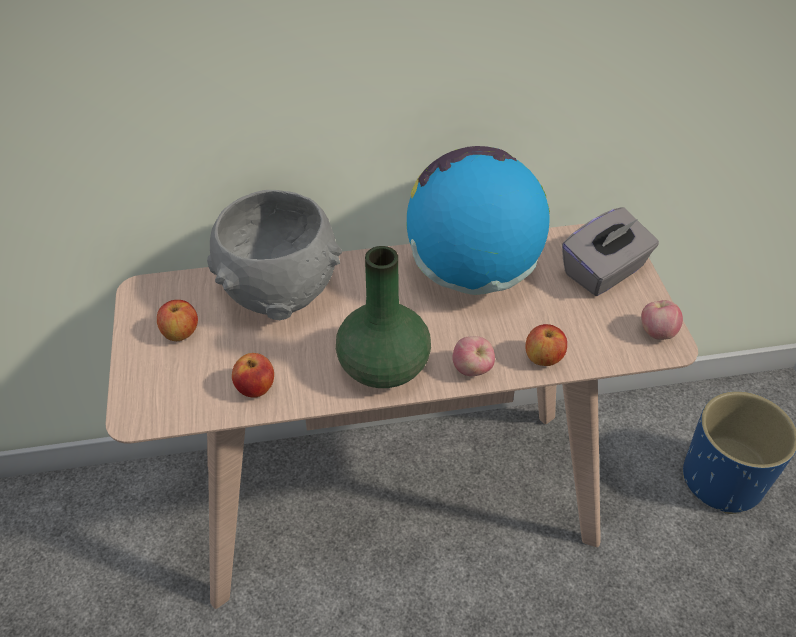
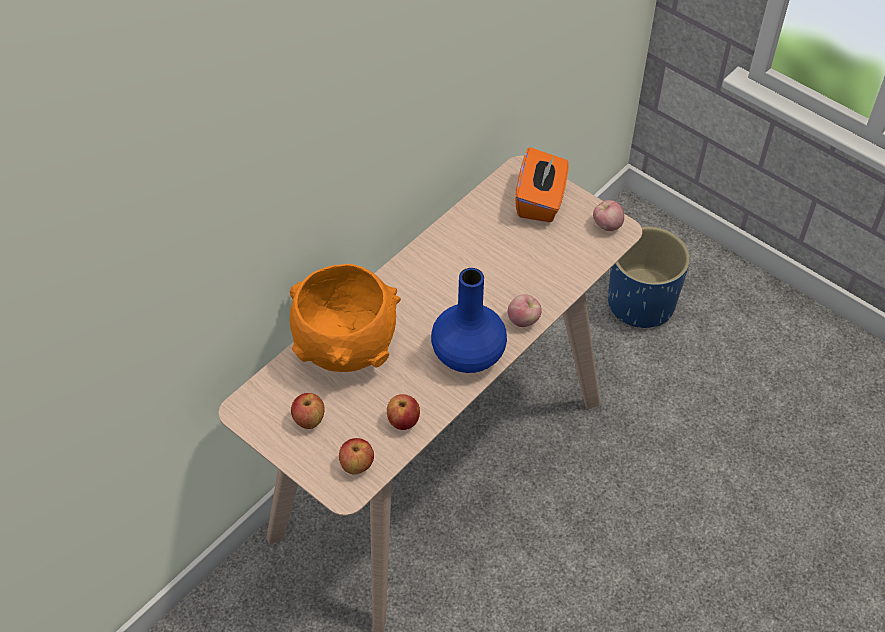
camera: 40 degrees left, 5 degrees up
grey bowl [207,190,342,320] -> orange bowl [290,264,401,372]
green vase [336,246,431,388] -> blue vase [431,268,507,373]
globe [407,146,550,295] -> none
apple [525,324,567,366] -> apple moved to [339,438,374,475]
grey tissue box [562,207,659,296] -> orange tissue box [515,147,569,222]

